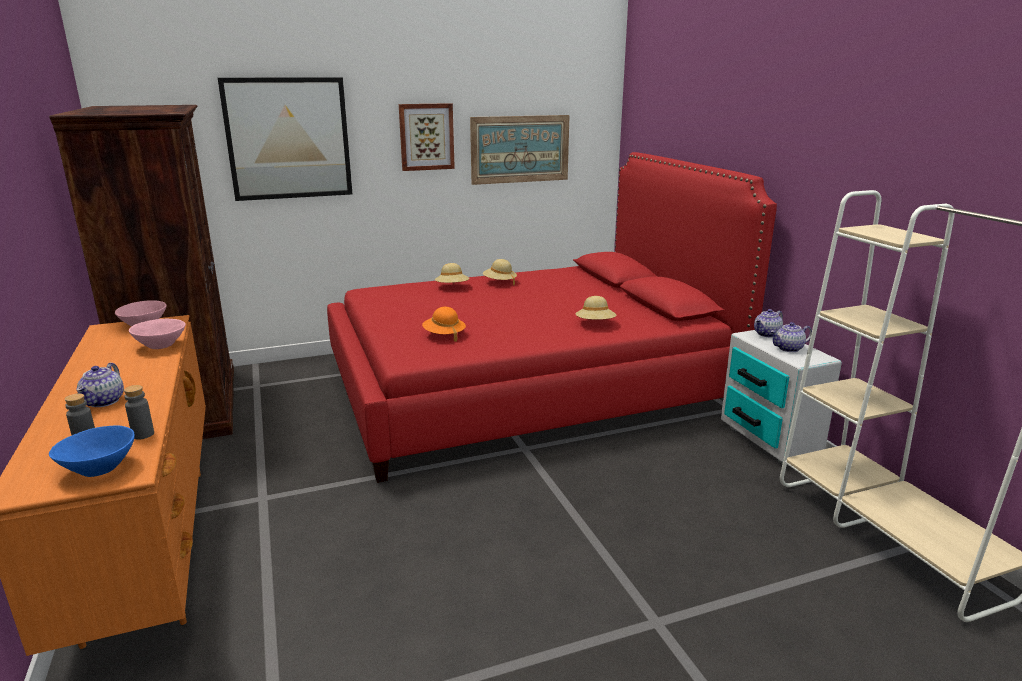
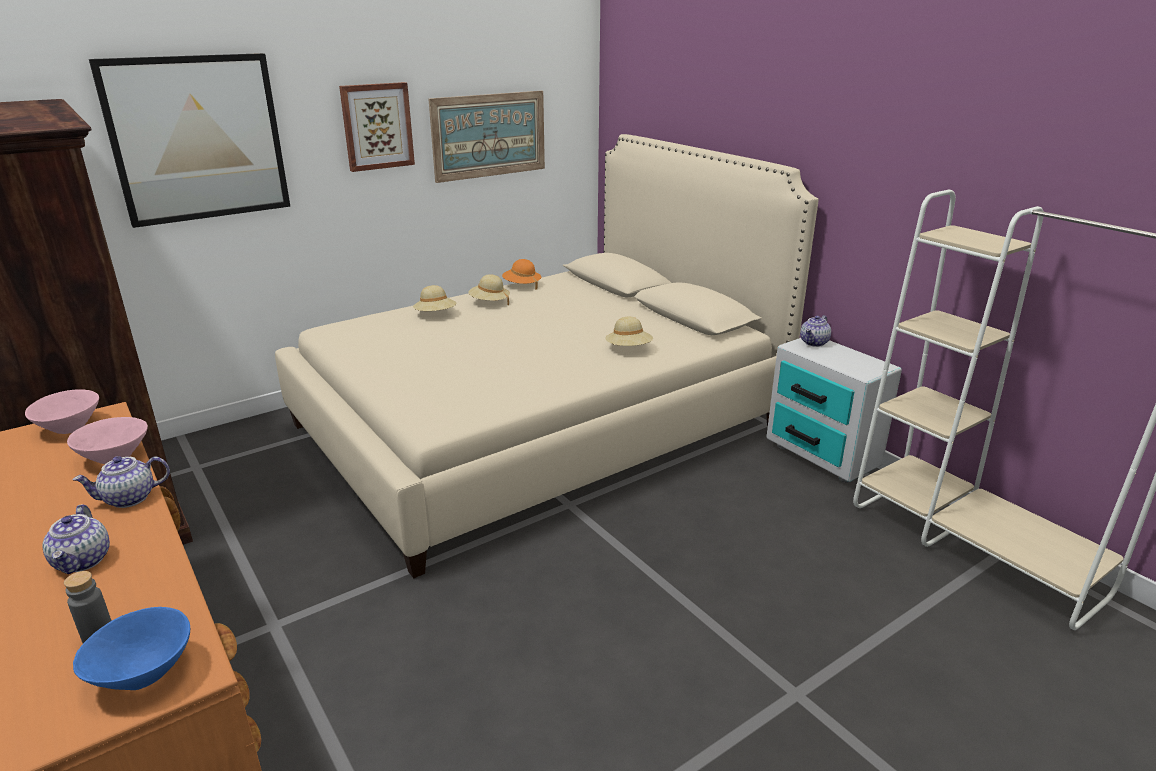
camera: 15 degrees left, 5 degrees up
grey bottle [124,385,154,440] -> none
red bed [327,152,777,483] -> beige bed [275,134,818,579]
orange hat [422,307,466,342] -> orange hat moved to [502,259,541,290]
teapot [770,322,812,352] -> teapot moved to [73,456,170,508]

